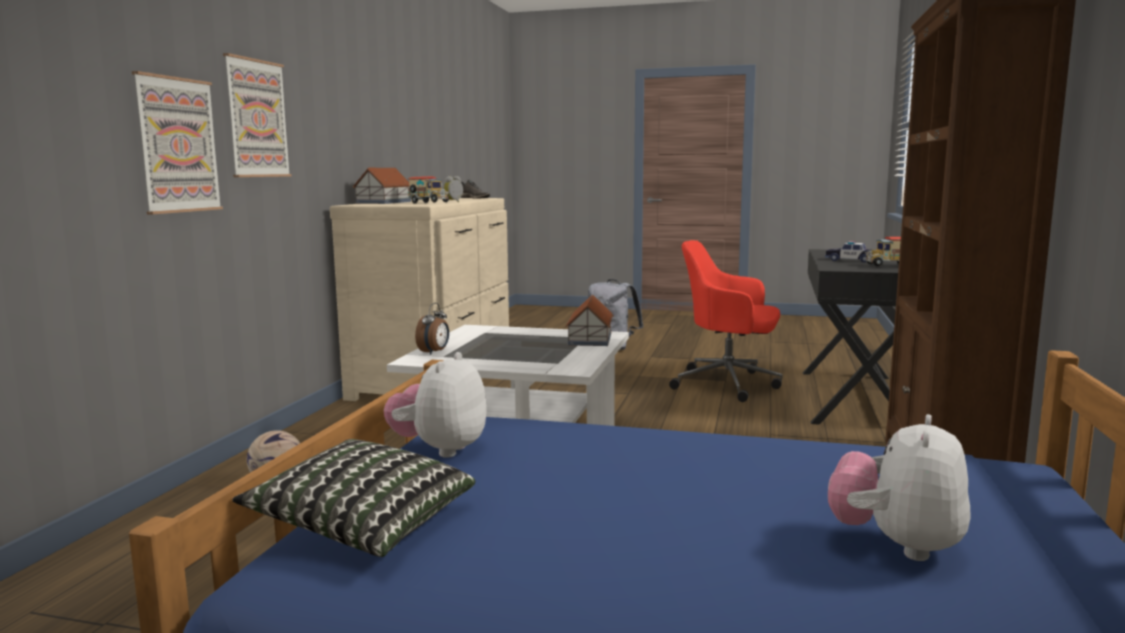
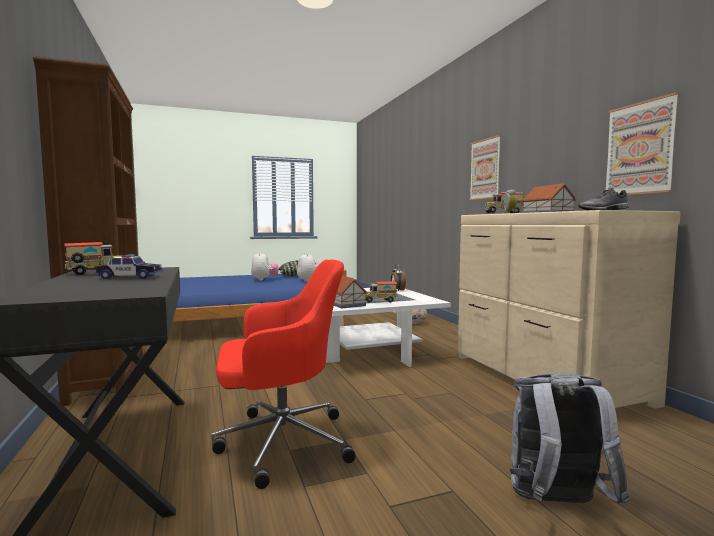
camera: 145 degrees right, 5 degrees down
picture [132,71,223,214] -> picture moved to [606,92,679,195]
plush toy [828,414,971,561] -> plush toy moved to [251,252,279,281]
none -> toy truck [365,282,397,302]

